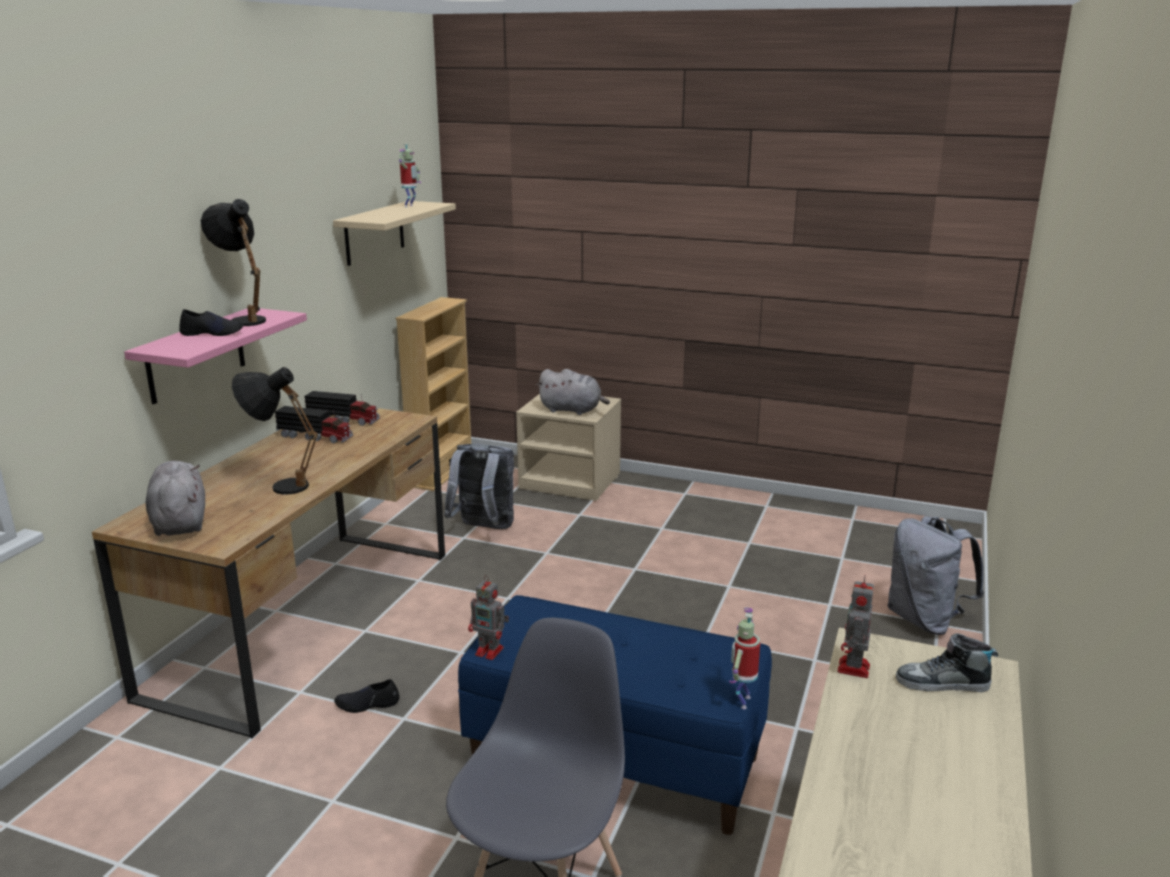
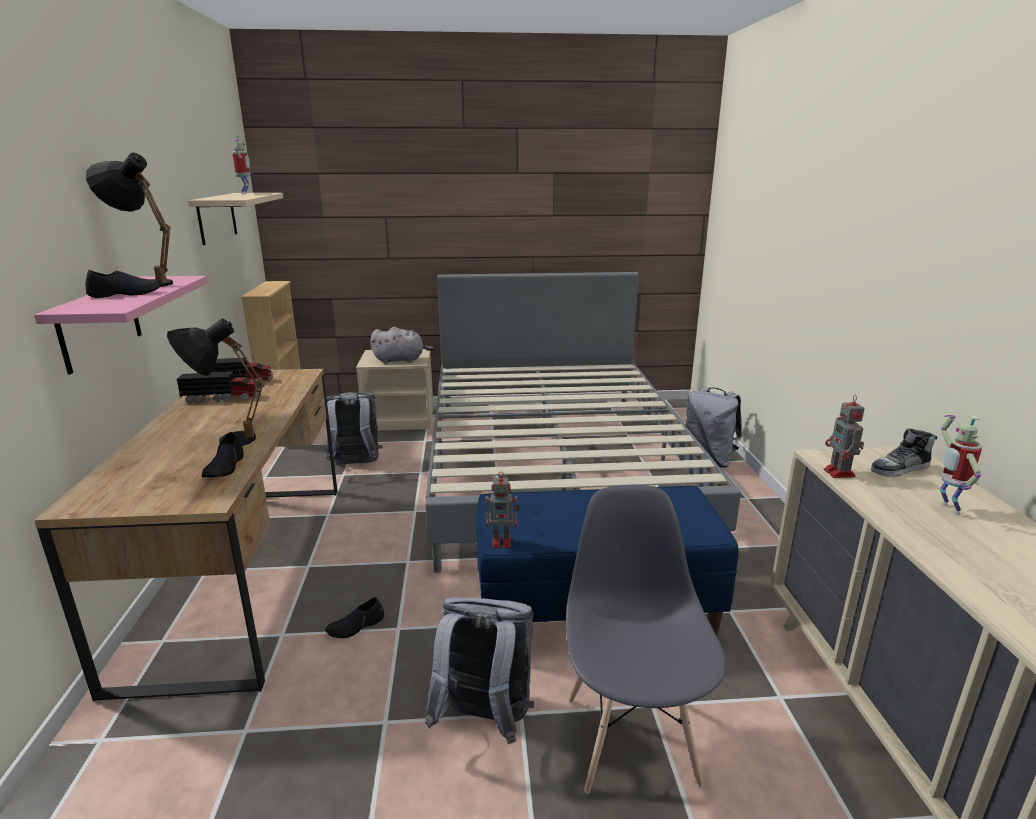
camera: 25 degrees left, 0 degrees up
grey plush toy [146,461,205,536] -> none
toy robot [729,608,760,709] -> toy robot moved to [940,415,982,515]
none -> black shoe [201,432,244,477]
none -> grey backpack [425,597,534,744]
none -> grey bed [426,272,741,573]

